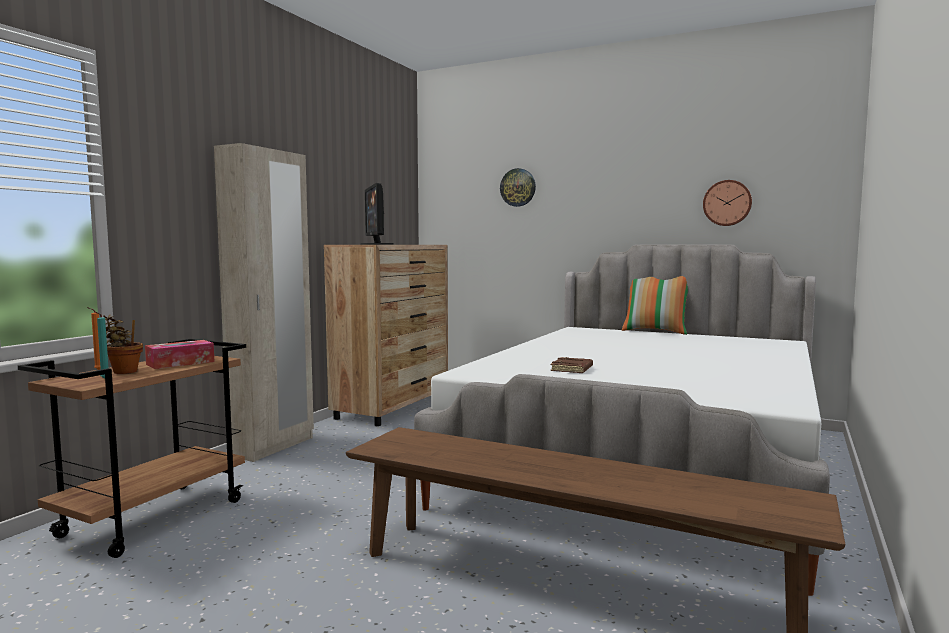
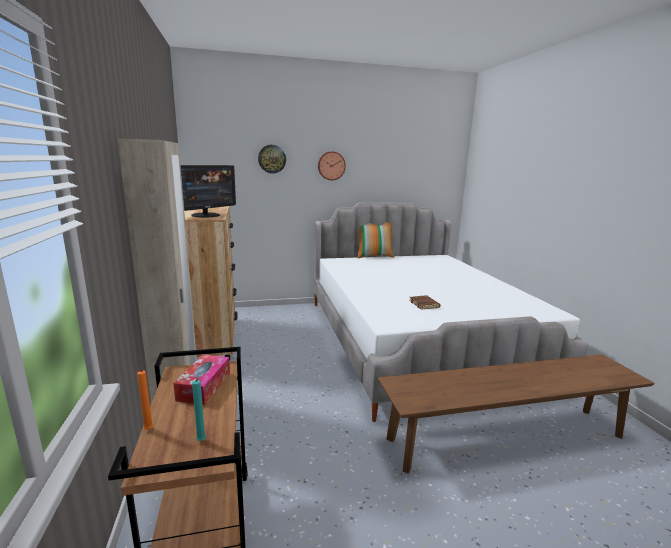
camera: 40 degrees left, 10 degrees up
potted plant [103,315,143,374] -> none
monitor [361,183,393,244] -> monitor turned 90 degrees counterclockwise [181,165,236,217]
wall clock [703,180,752,226] -> wall clock moved to [318,151,346,180]

